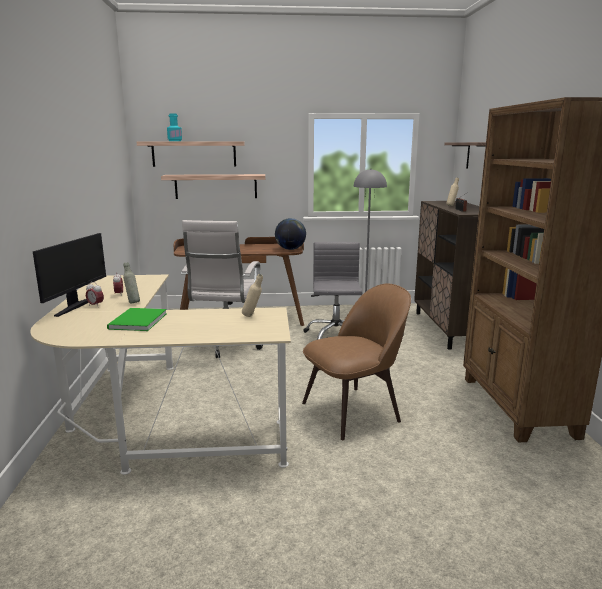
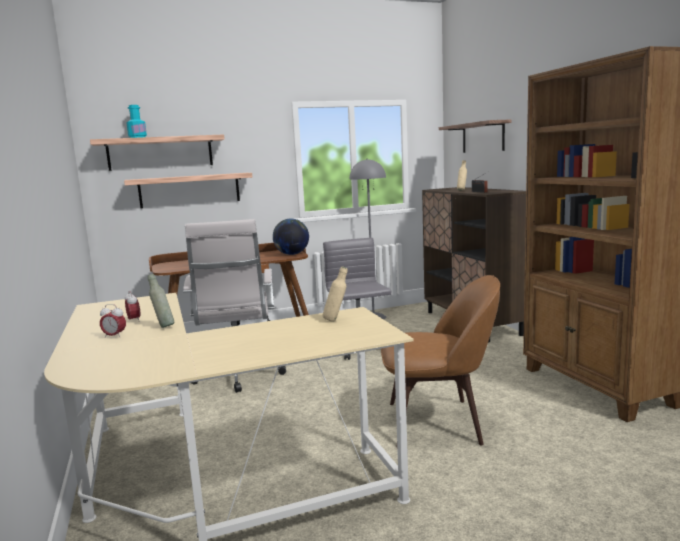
camera: 15 degrees left, 5 degrees down
monitor [33,233,106,317] -> none
green book [107,308,167,331] -> none
brown chair [302,284,411,440] -> brown chair turned 45 degrees clockwise [381,275,500,448]

